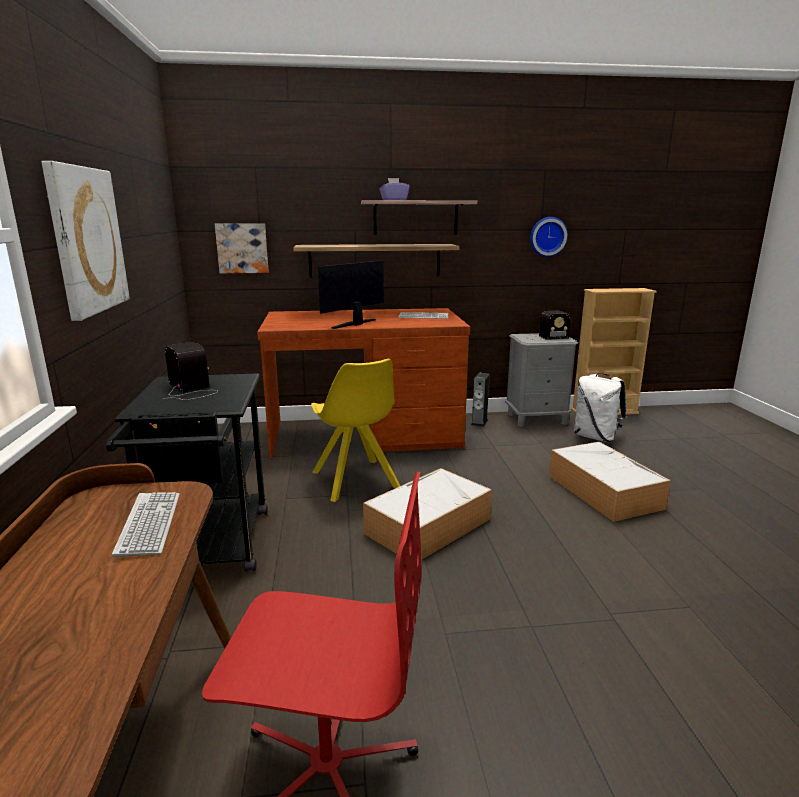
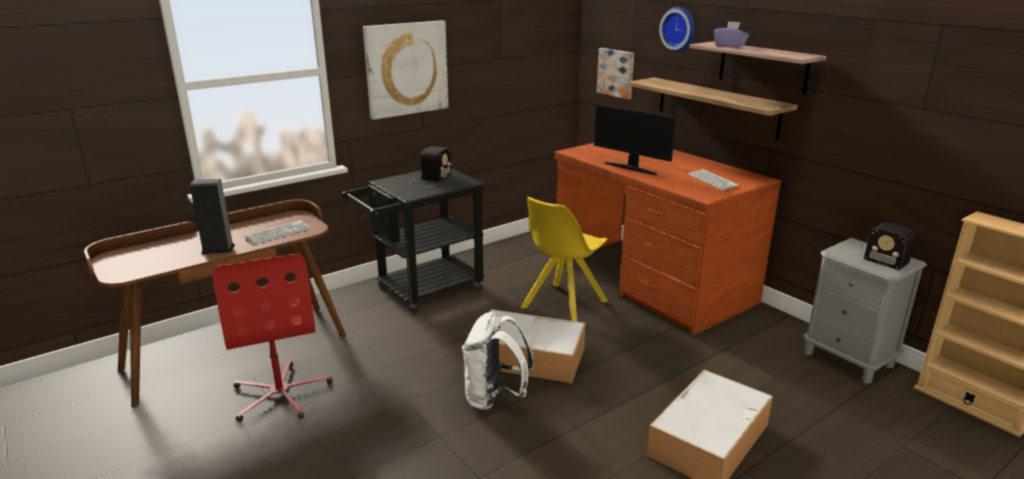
camera: 60 degrees right, 5 degrees up
monitor [318,260,384,329] -> monitor turned 150 degrees counterclockwise [594,104,676,175]
speaker [471,373,489,427] -> speaker moved to [190,179,235,254]
wall clock [530,217,568,257] -> wall clock moved to [659,7,694,52]
white backpack [574,373,626,442] -> white backpack moved to [462,312,534,411]

